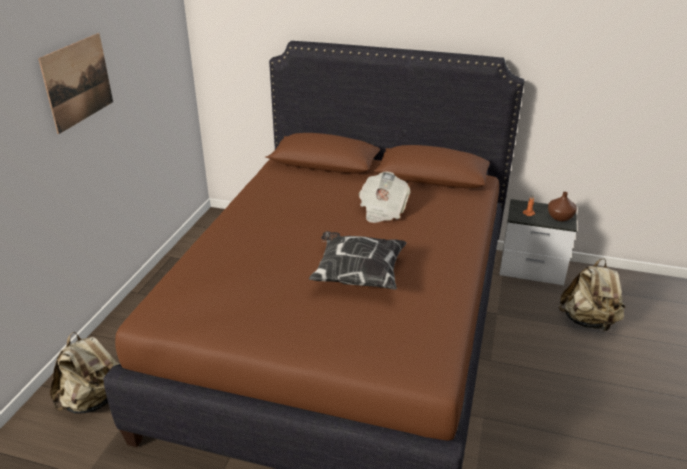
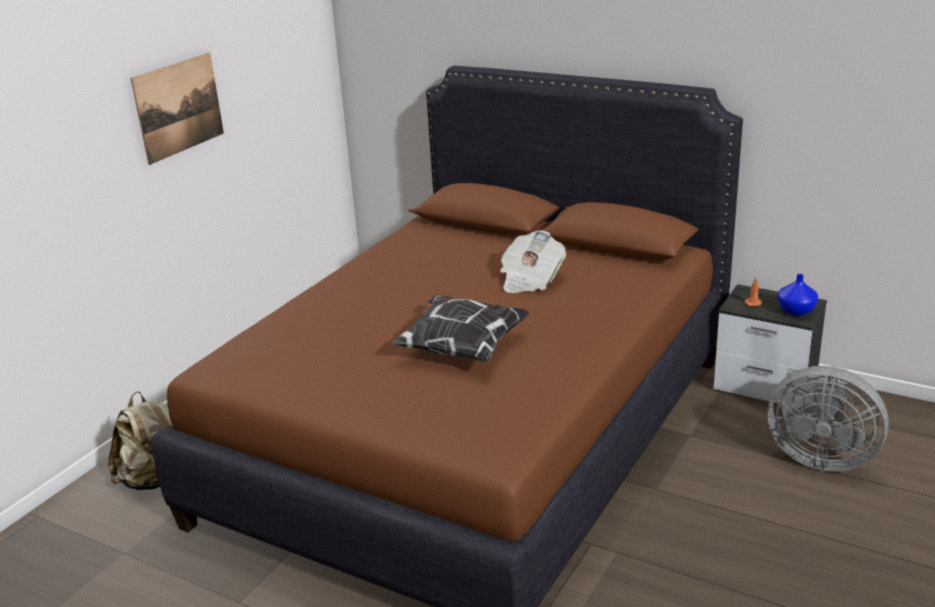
camera: 15 degrees right, 5 degrees down
brown vase [548,192,577,221] -> blue vase [778,274,818,316]
beige backpack [559,258,625,331] -> grey fan [768,366,889,471]

